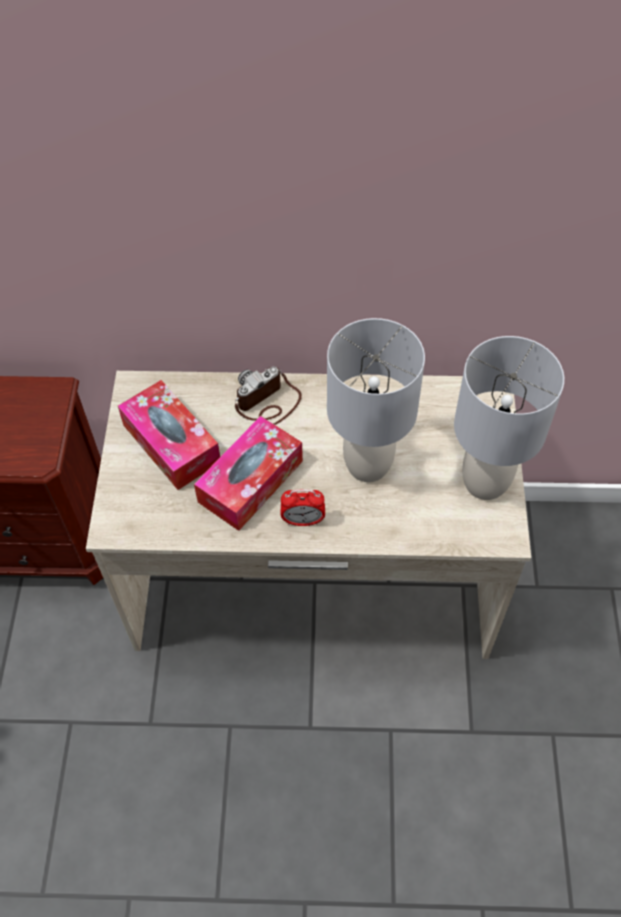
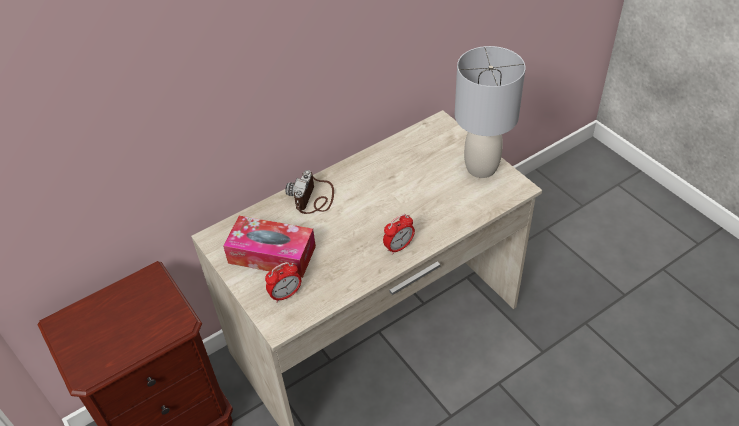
camera: 35 degrees left, 10 degrees down
tissue box [194,416,303,531] -> none
grey table lamp [327,318,425,482] -> none
none -> alarm clock [265,262,301,302]

